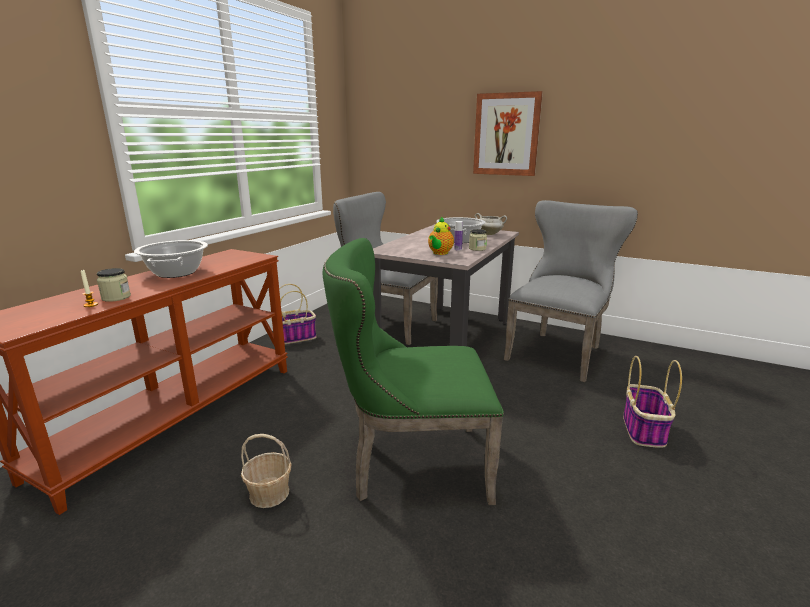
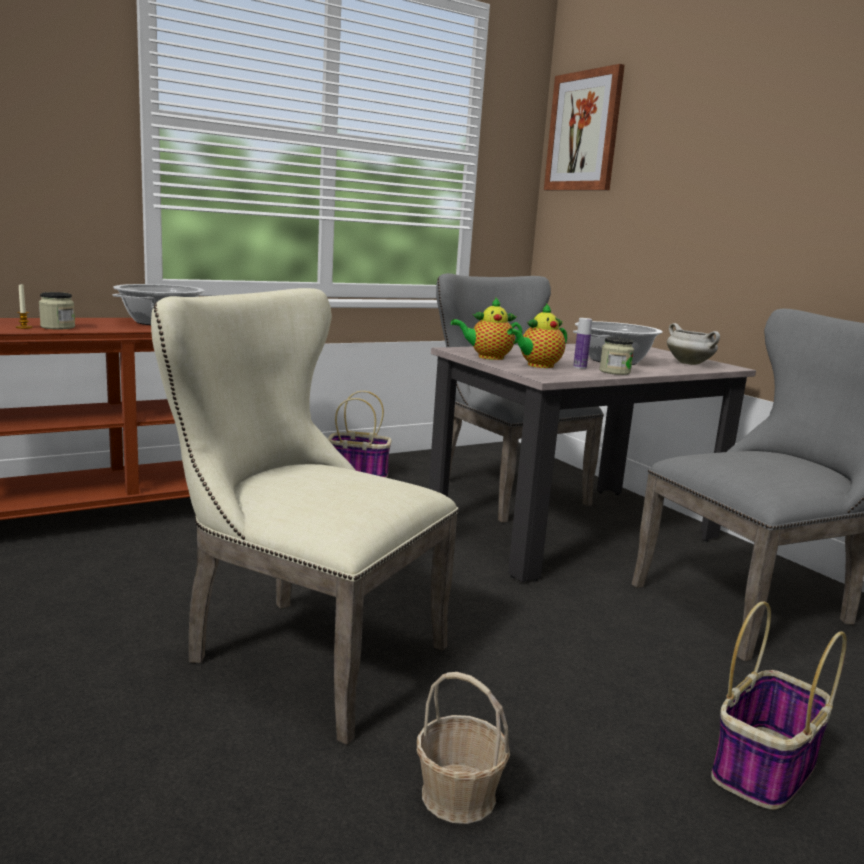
camera: 30 degrees right, 5 degrees down
basket [241,434,292,508] -> basket moved to [417,672,510,824]
green chair [323,238,504,505] -> beige chair [151,288,459,745]
picture [473,91,543,176] -> picture moved to [544,64,625,191]
none -> teapot [451,297,523,360]

